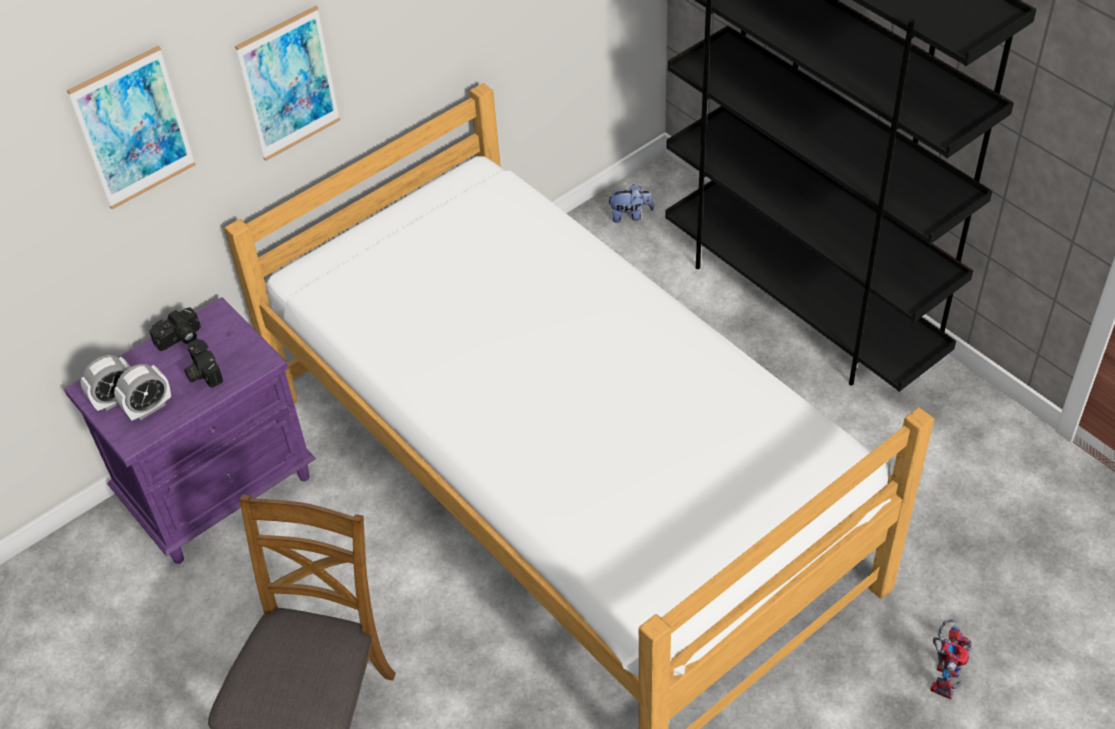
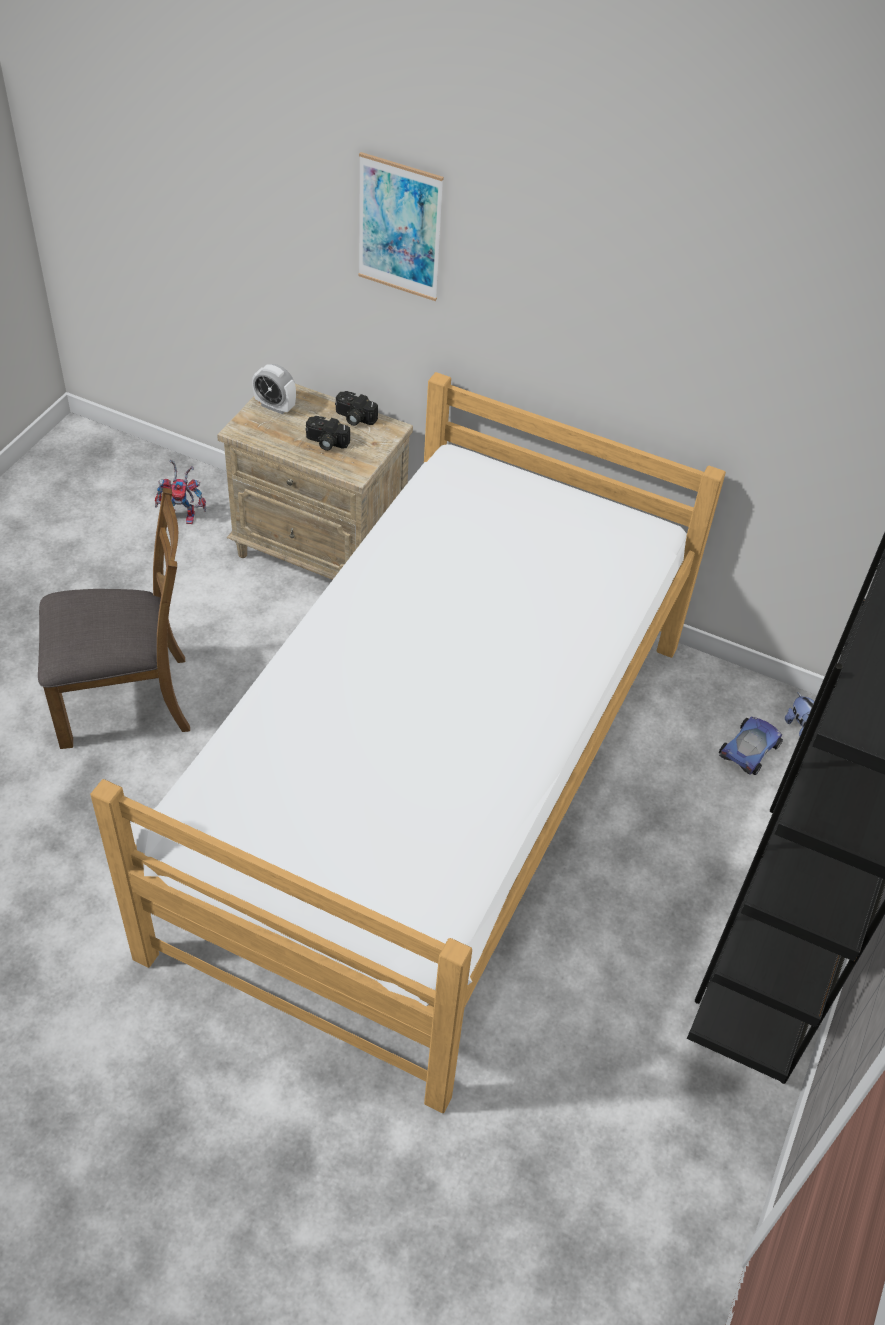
camera: 60 degrees right, 0 degrees up
purple nightstand [64,297,316,564] -> beige nightstand [217,384,413,580]
alarm clock [114,364,171,420] -> none
camera [184,339,223,388] -> camera turned 105 degrees counterclockwise [305,416,350,451]
picture [235,6,340,161] -> none
toy robot [930,619,972,699] -> toy robot moved to [155,460,206,524]
none -> toy car [719,717,783,775]

